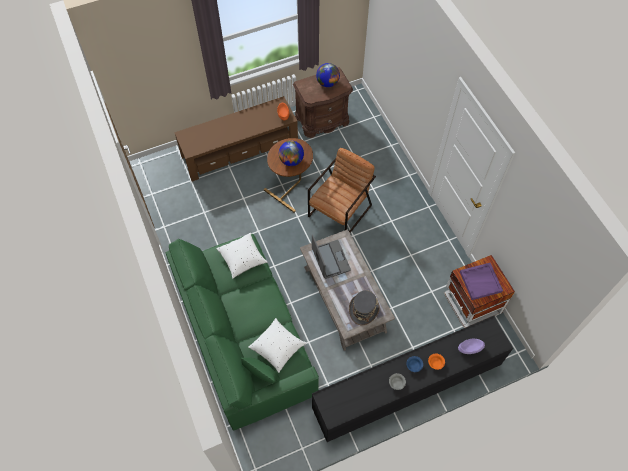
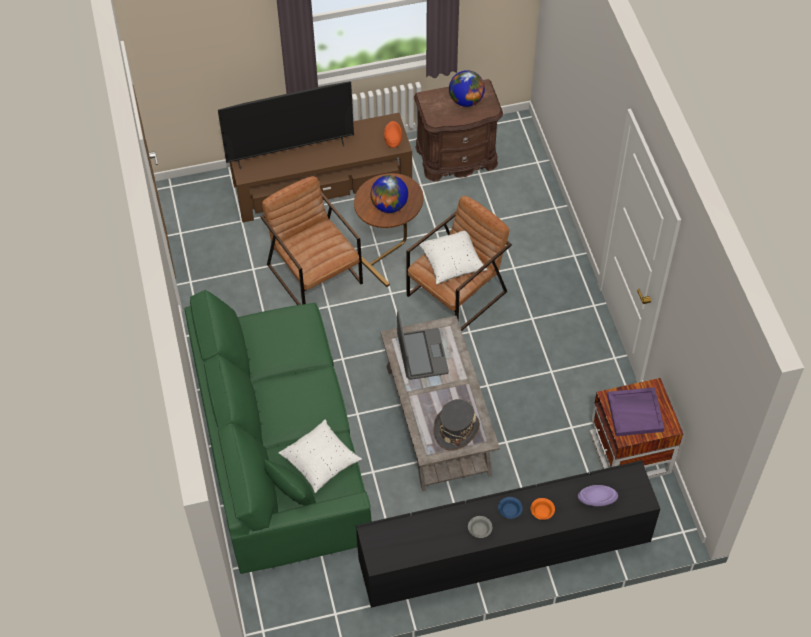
camera: 10 degrees right, 5 degrees down
white pillow [216,233,267,279] -> white pillow moved to [420,230,487,284]
none -> television [218,81,354,169]
none -> brown armchair [261,176,363,305]

